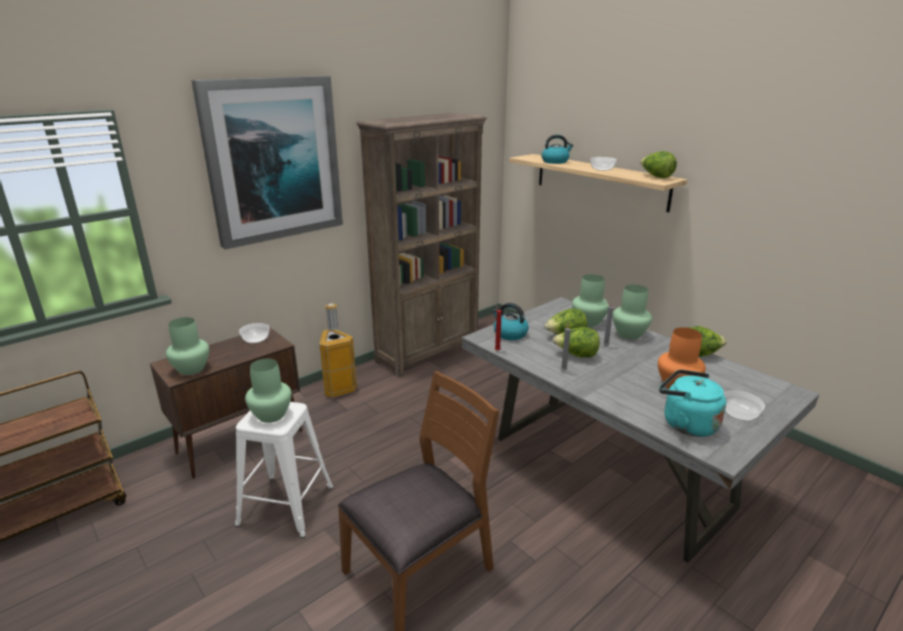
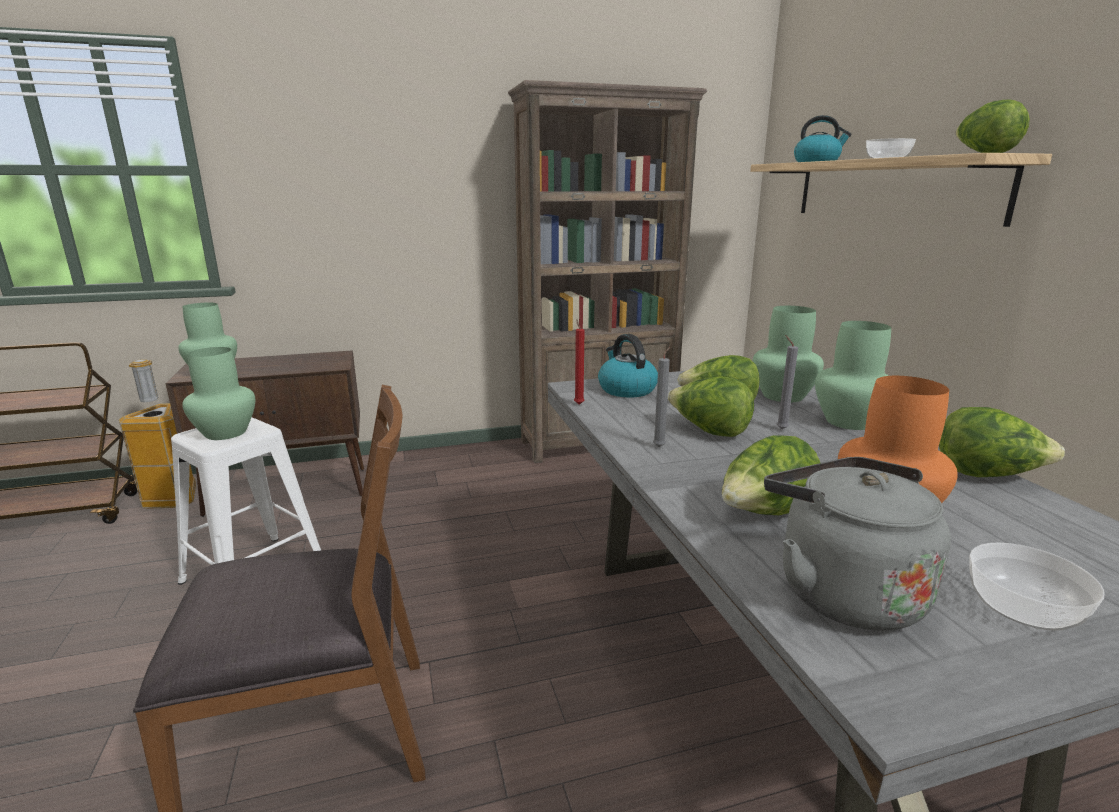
camera: 25 degrees right, 5 degrees down
picture [191,76,343,249] -> none
bowl [239,323,270,343] -> none
trash can [319,303,357,398] -> trash can moved to [119,359,196,509]
turquoise kettle [659,370,726,437] -> grey kettle [764,457,951,631]
none -> lettuce [722,435,820,515]

